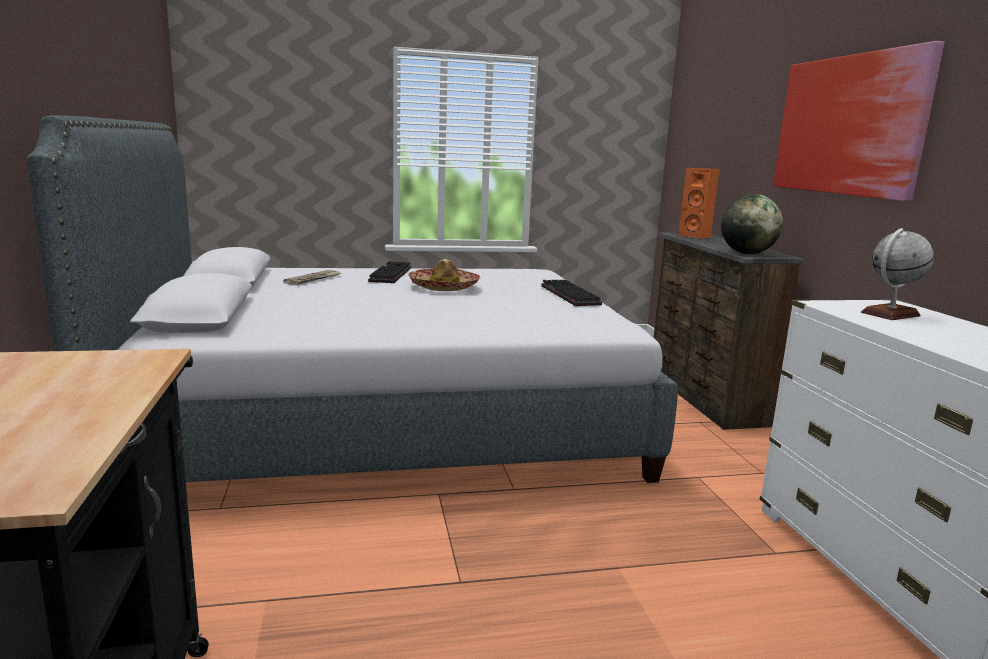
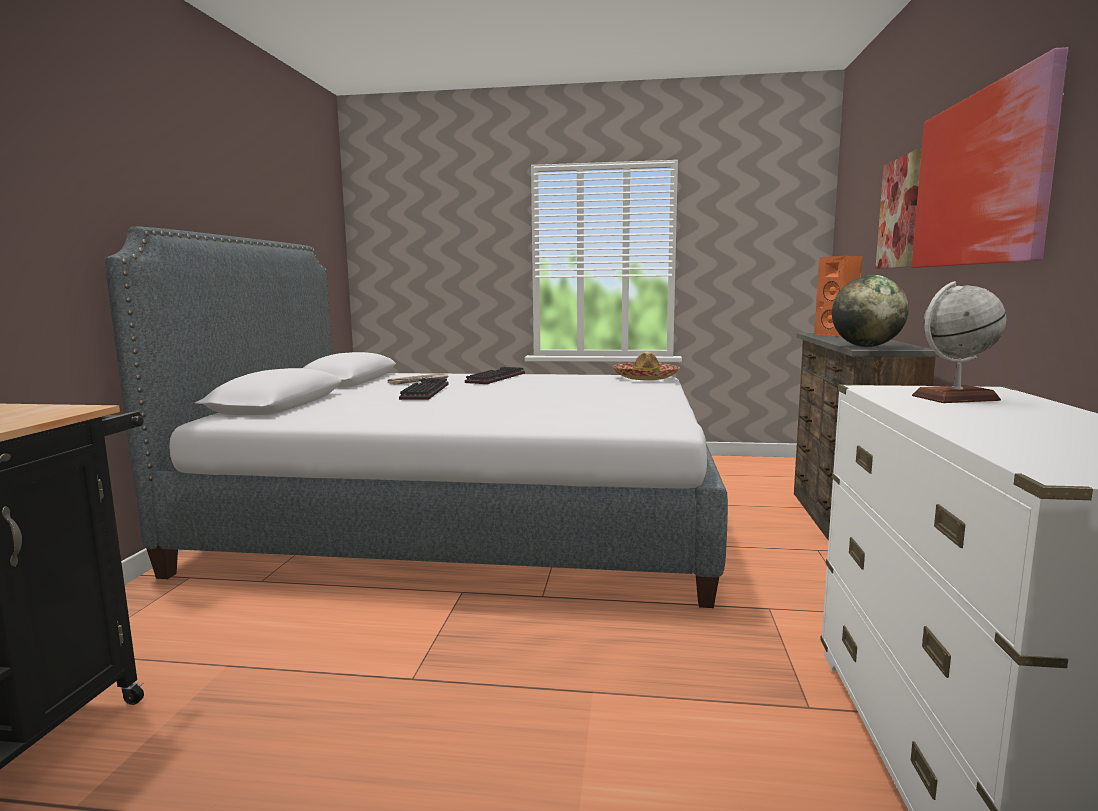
camera: 20 degrees right, 5 degrees down
hat [408,259,480,291] -> hat moved to [613,352,680,380]
keyboard [541,280,602,306] -> keyboard moved to [399,378,449,400]
none -> picture [875,149,922,269]

